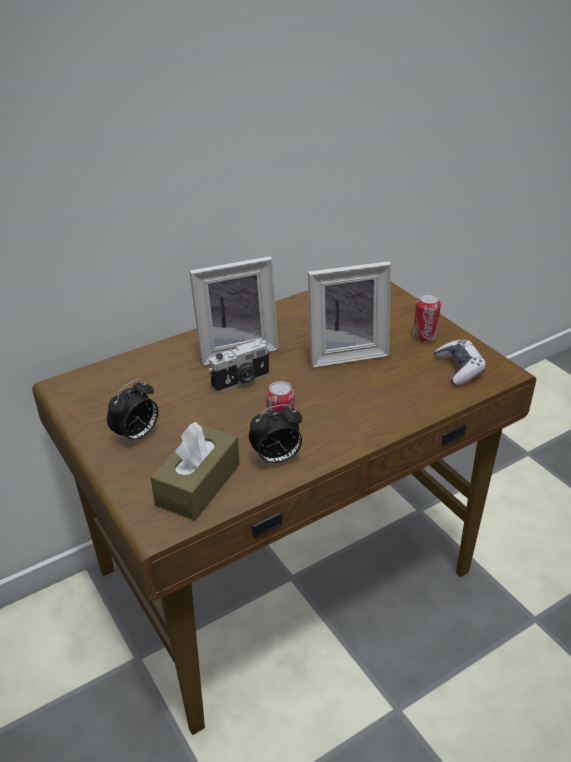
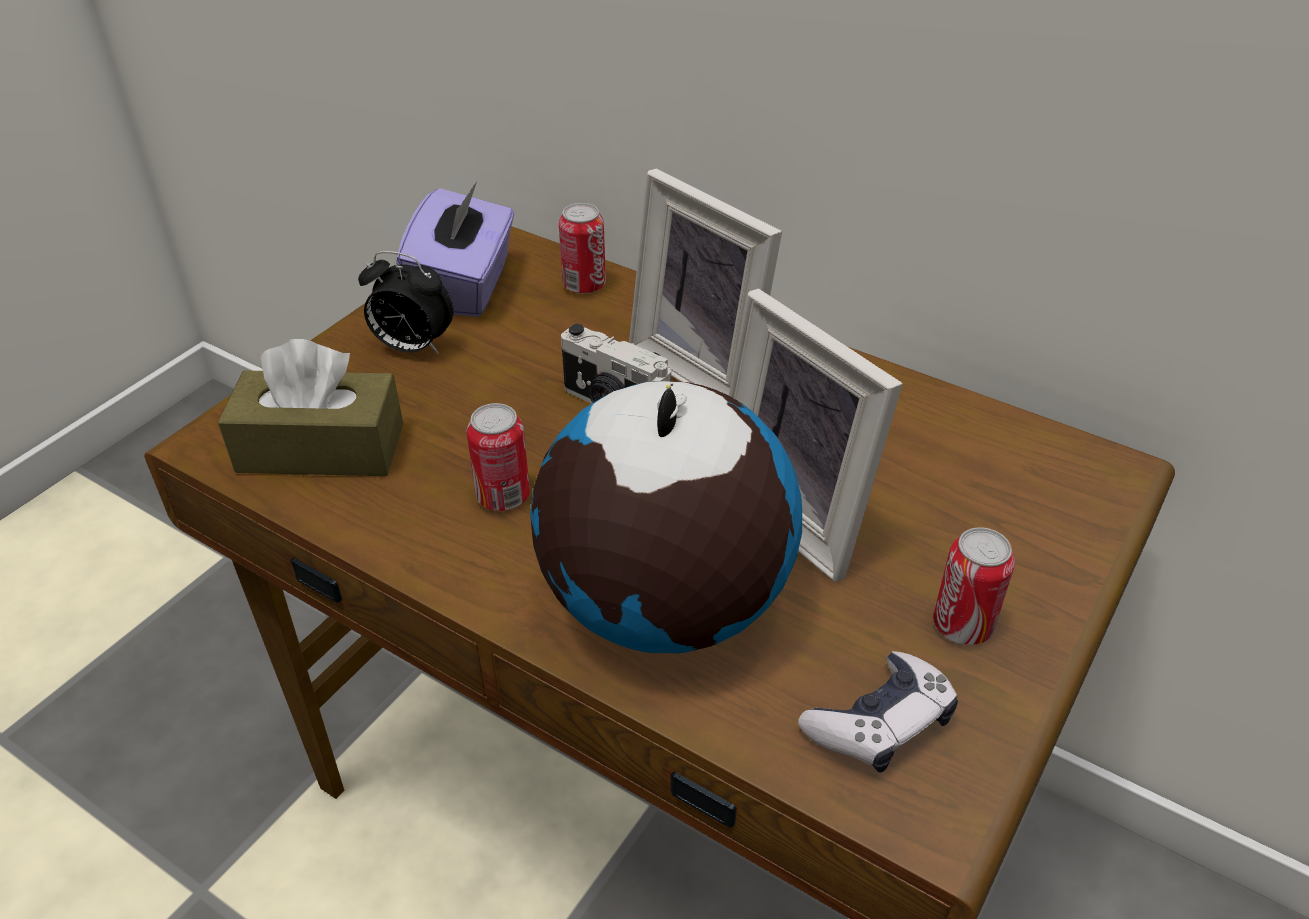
camera: 65 degrees right, 5 degrees up
alarm clock [249,404,302,465] -> none
none -> purple tissue box [396,181,514,317]
none -> globe [530,381,802,653]
none -> can [559,203,606,294]

